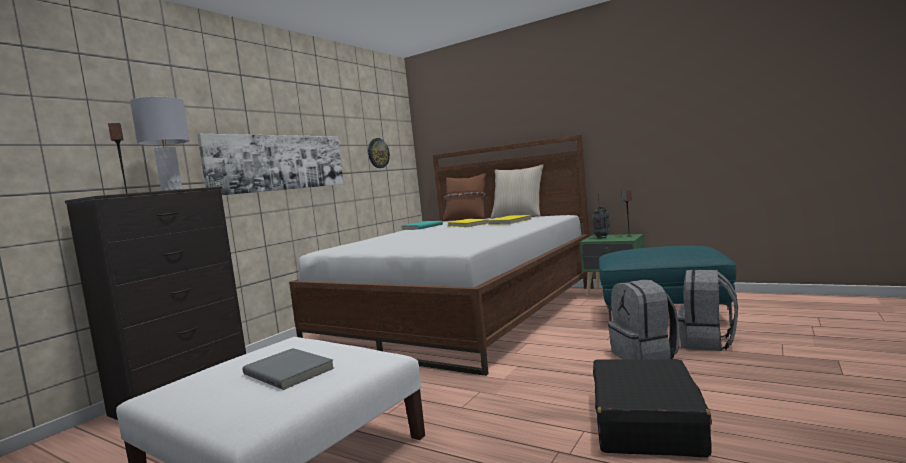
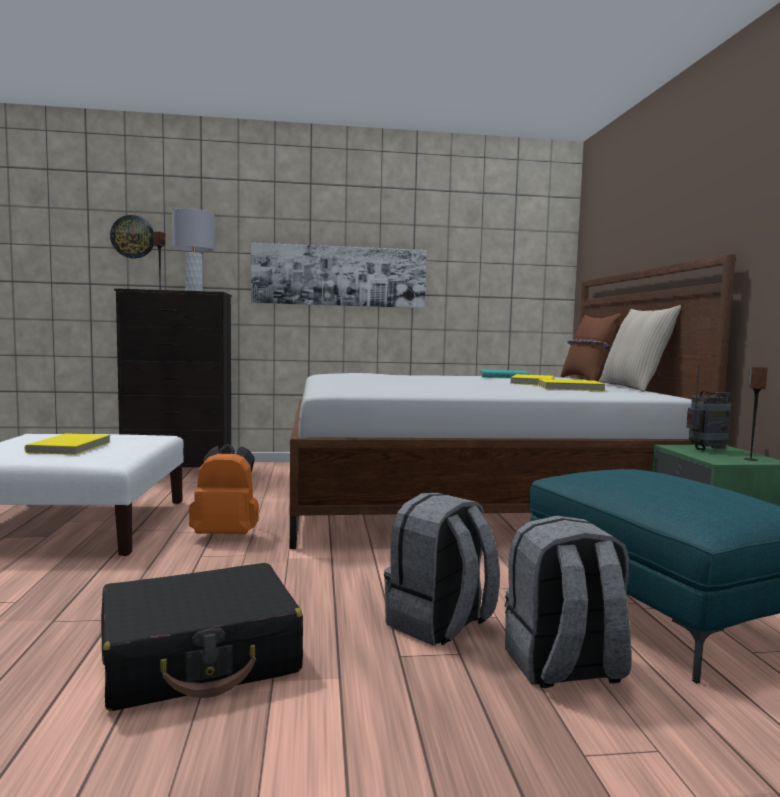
camera: 50 degrees right, 0 degrees up
grey book [242,348,334,390] -> yellow book [25,433,110,455]
wall clock [368,138,390,168] -> wall clock moved to [110,215,154,259]
none -> orange backpack [189,444,259,534]

